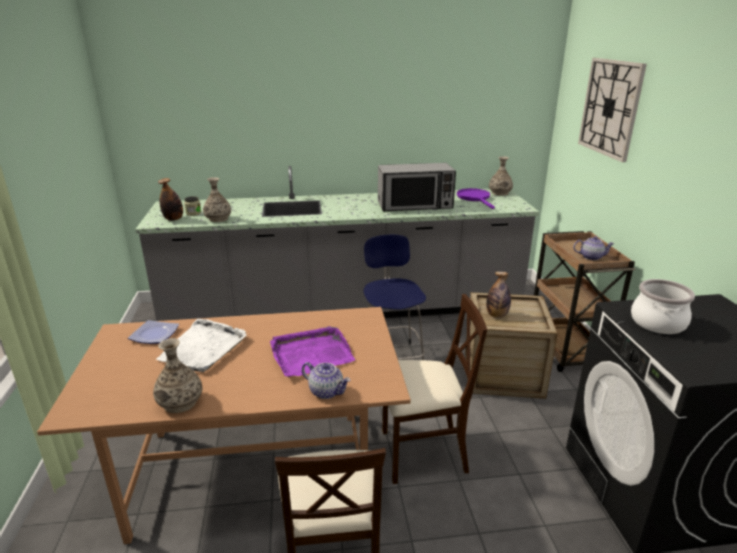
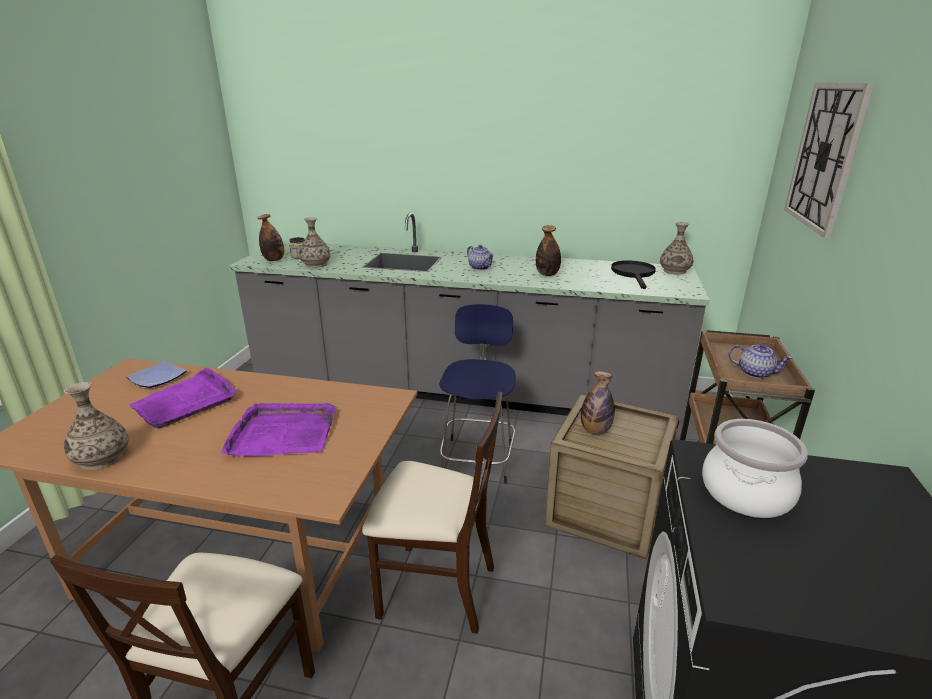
camera: 20 degrees right, 0 degrees up
white tray [156,319,247,372] -> purple tray [129,368,237,429]
teapot [302,362,351,399] -> teapot moved to [467,245,494,270]
microwave [378,163,456,211] -> bottle [536,225,561,276]
purple frying pan [457,188,495,209] -> black frying pan [611,260,656,289]

